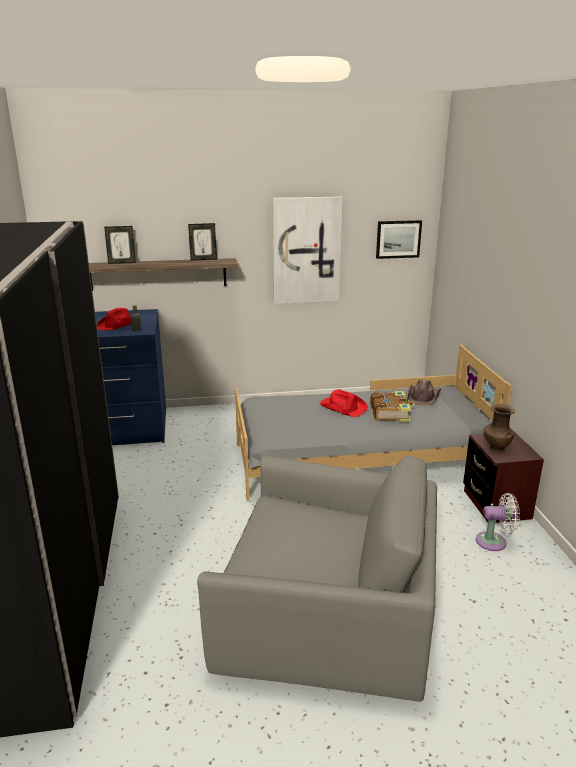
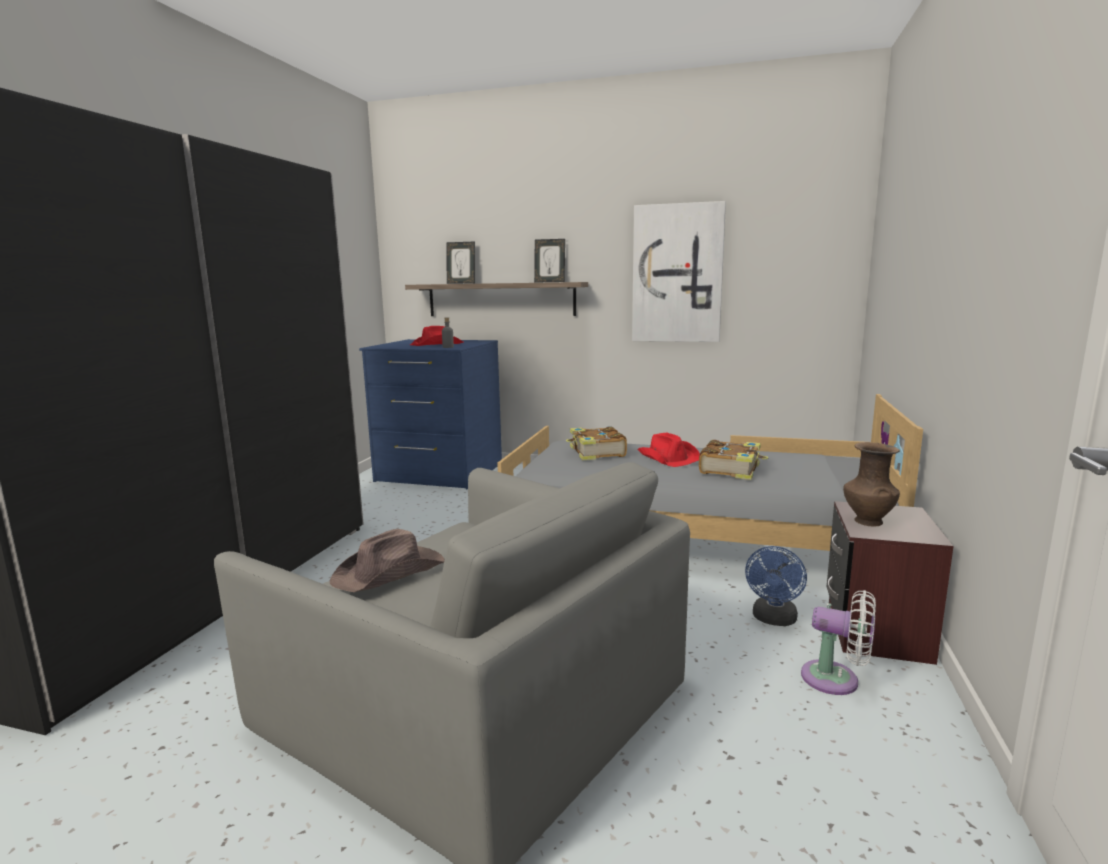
camera: 25 degrees right, 10 degrees down
picture [376,220,422,259] -> none
brown hat [407,379,441,405] -> brown hat moved to [330,529,445,592]
none -> book [566,426,627,460]
none -> blue fan [745,546,807,626]

